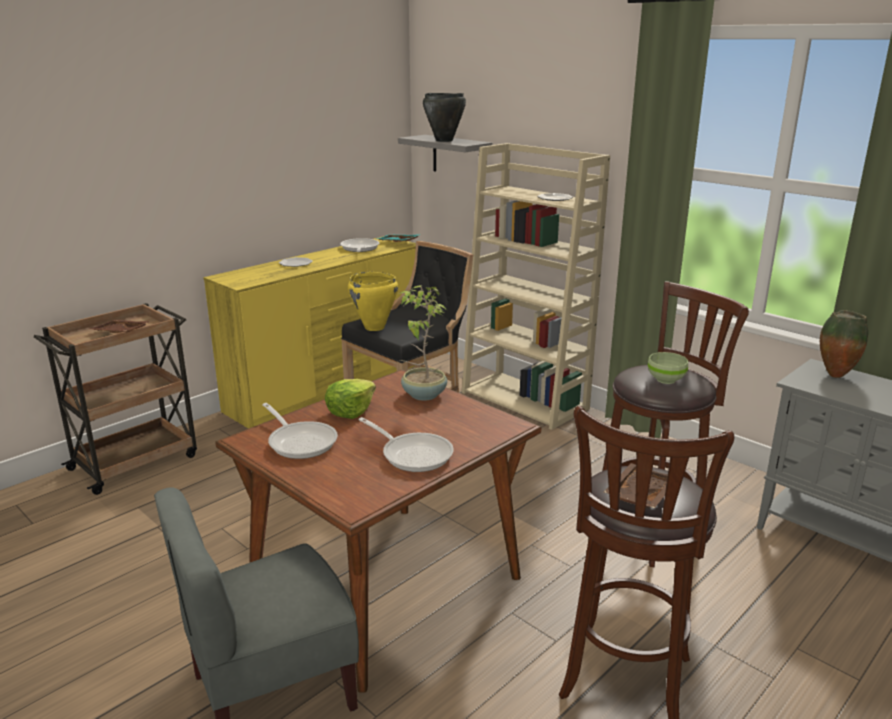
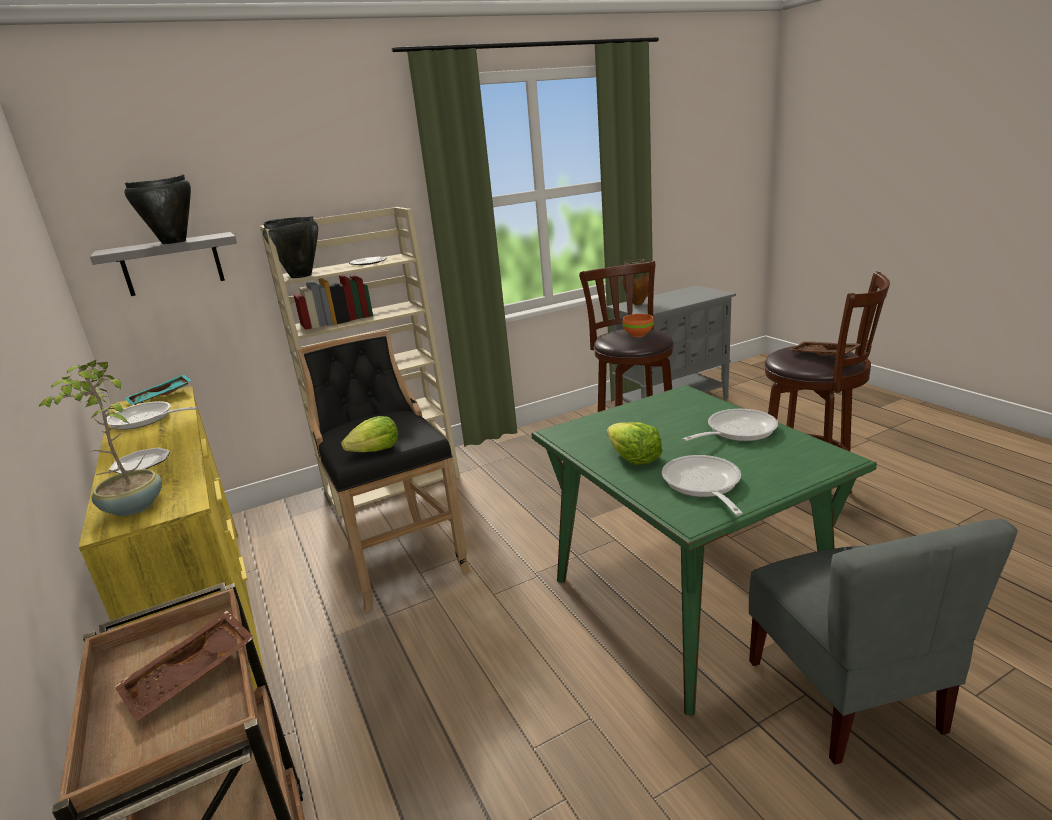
camera: 70 degrees left, 0 degrees up
brown dining table [215,370,541,693] -> green dining table [531,385,877,716]
frying pan [262,403,338,459] -> frying pan turned 75 degrees counterclockwise [662,455,743,515]
yellow cooking pot [348,272,398,331] -> lettuce [341,416,398,452]
potted plant [399,286,447,401] -> potted plant moved to [38,360,162,516]
green bowl [648,352,688,384] -> orange bowl [623,314,654,337]
none -> black cooking pot [263,216,318,278]

